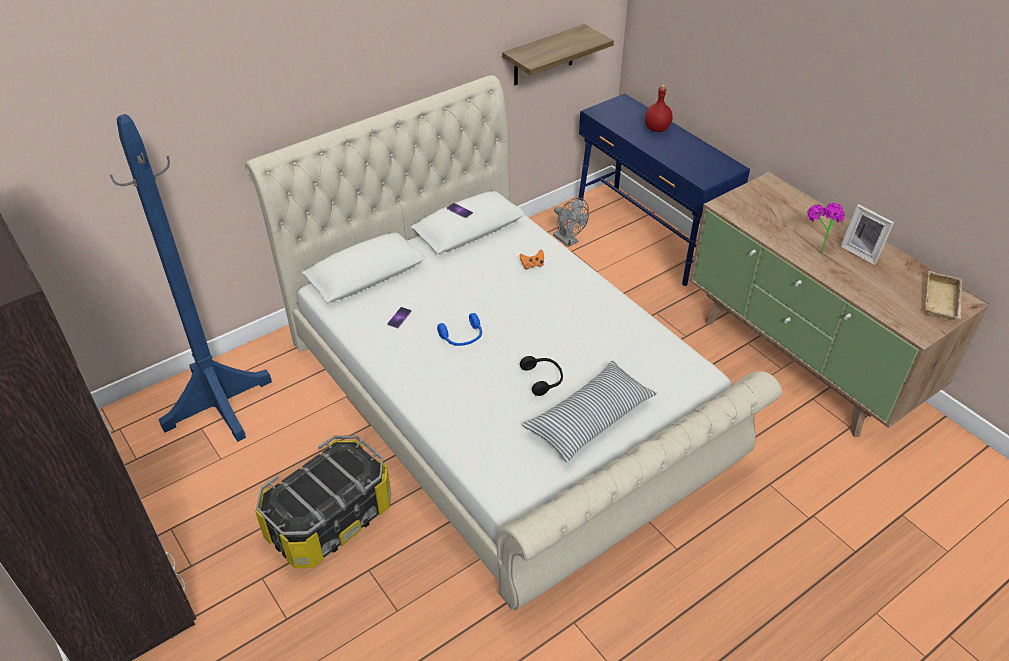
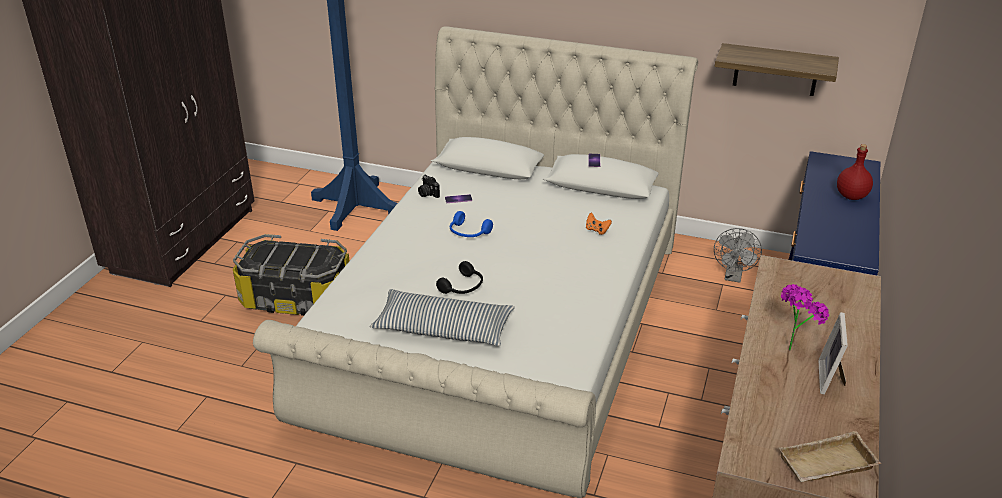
camera: 55 degrees right, 10 degrees down
none -> camera [418,175,440,198]

